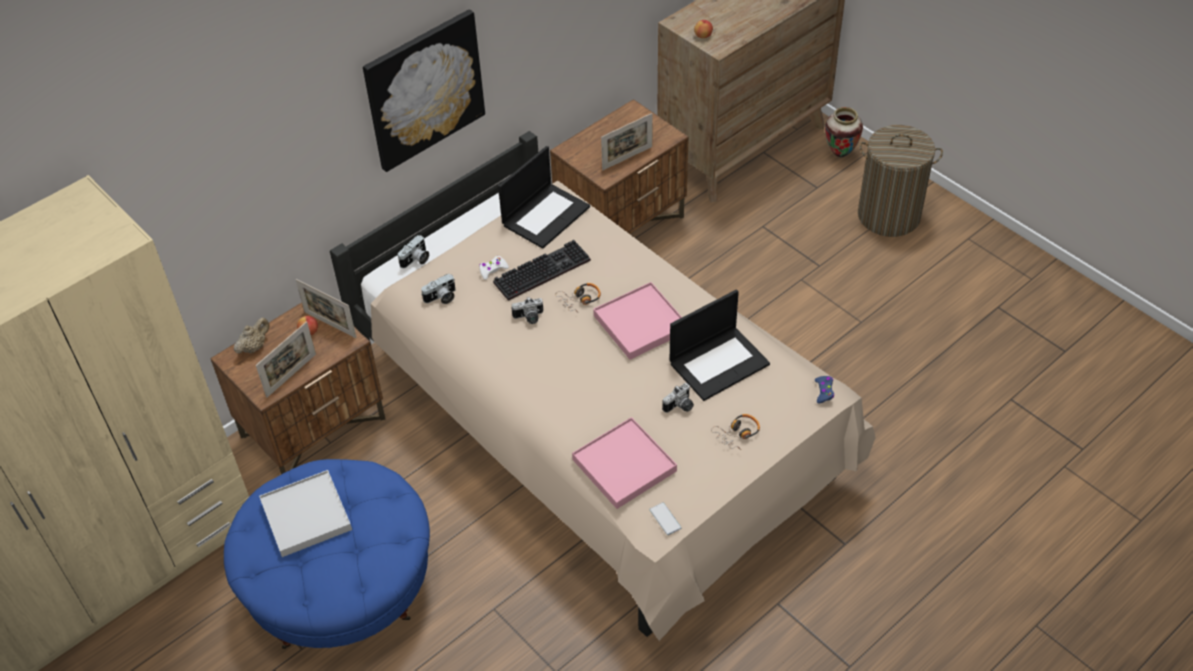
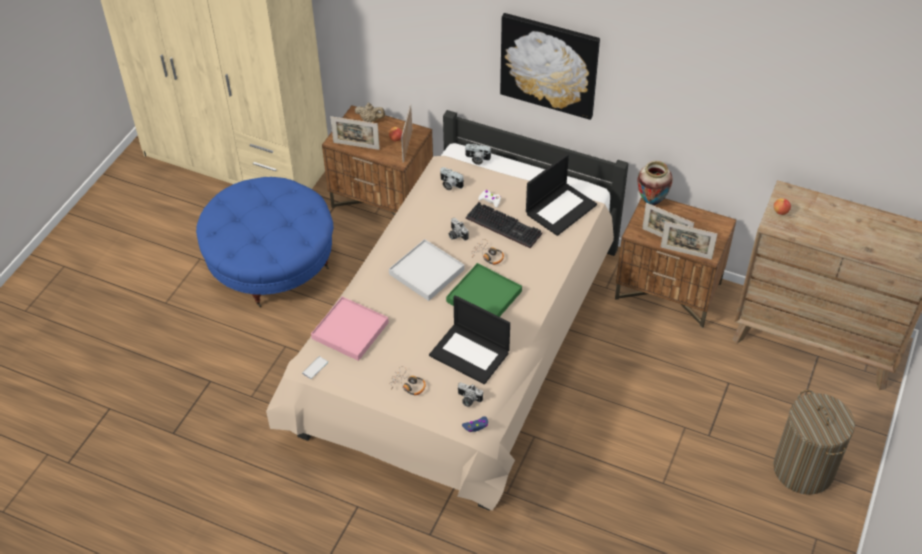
camera: 65 degrees right, 0 degrees up
white tray [259,470,352,557] -> white tray moved to [389,239,464,301]
laptop [498,146,590,249] -> laptop turned 60 degrees counterclockwise [526,154,597,236]
pink tray [593,282,682,360] -> green tray [446,263,522,317]
camera [662,383,694,413] -> camera moved to [458,382,483,407]
vase [825,107,863,158] -> vase moved to [638,161,673,206]
none -> picture frame [661,221,717,260]

